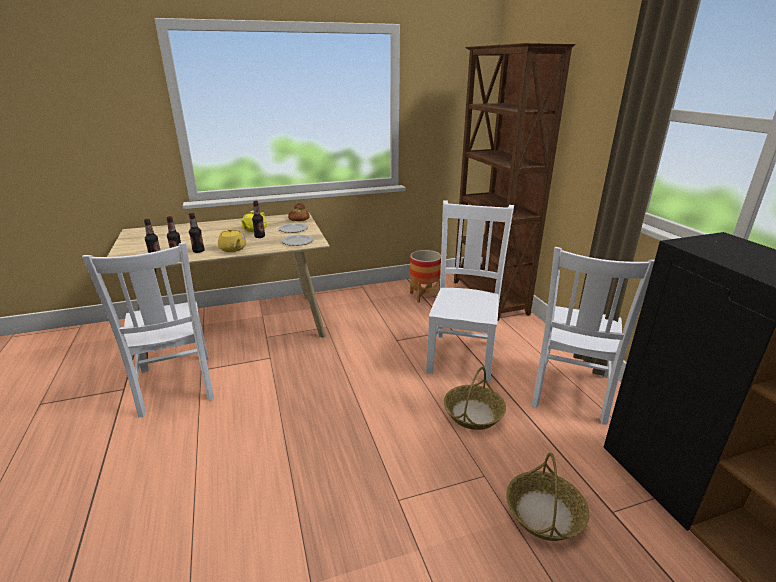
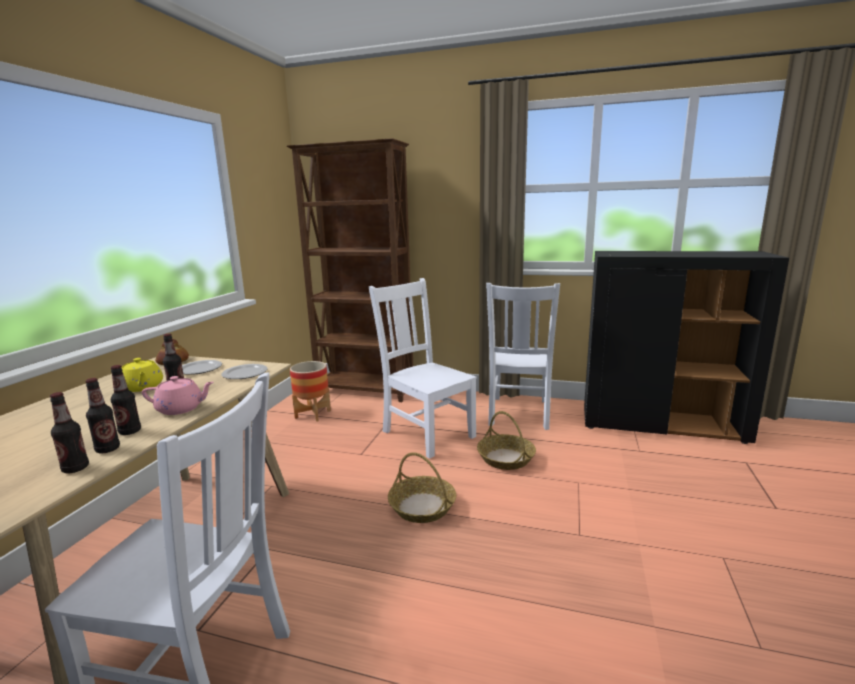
camera: 55 degrees left, 10 degrees down
yellow teapot [218,228,246,252] -> pink teapot [142,376,214,415]
basket [506,452,589,541] -> basket moved to [388,452,456,523]
white chair [532,247,655,425] -> white chair turned 45 degrees clockwise [486,283,560,430]

